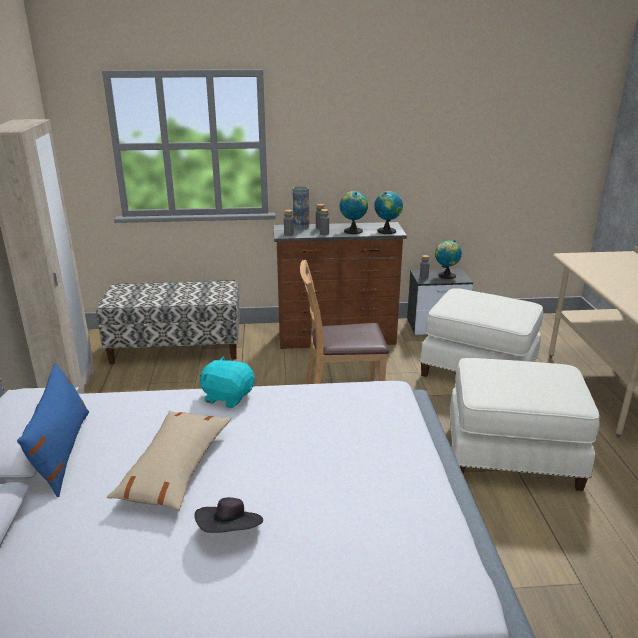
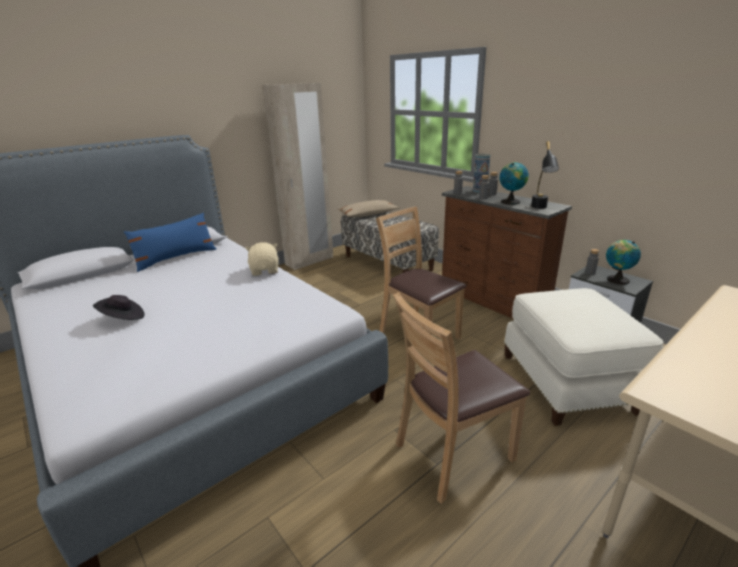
camera: 55 degrees right, 0 degrees up
beige pillow [107,411,231,511] -> beige pillow moved to [338,200,400,217]
turquoise plush toy [200,356,255,408] -> beige plush toy [245,242,279,276]
globe [374,191,403,234] -> black table lamp [531,141,559,209]
white ottoman [449,358,600,491] -> brown chair [393,292,530,504]

